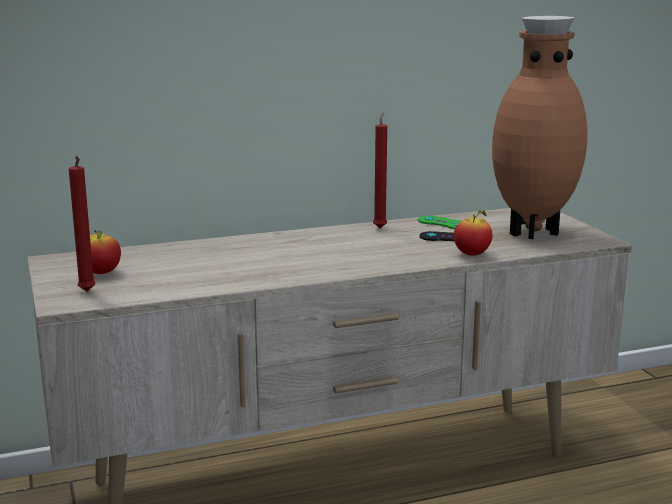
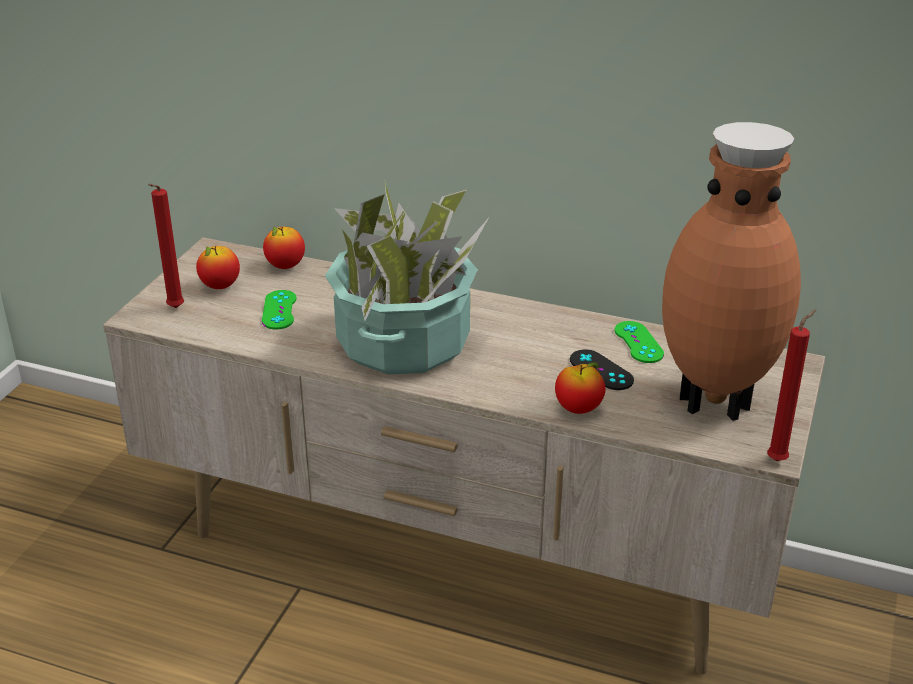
camera: 40 degrees right, 15 degrees up
red candle [373,111,387,228] -> red candle moved to [767,309,816,461]
none -> green game controller [262,290,297,330]
none -> apple [263,226,305,269]
none -> potted plant [325,182,490,375]

